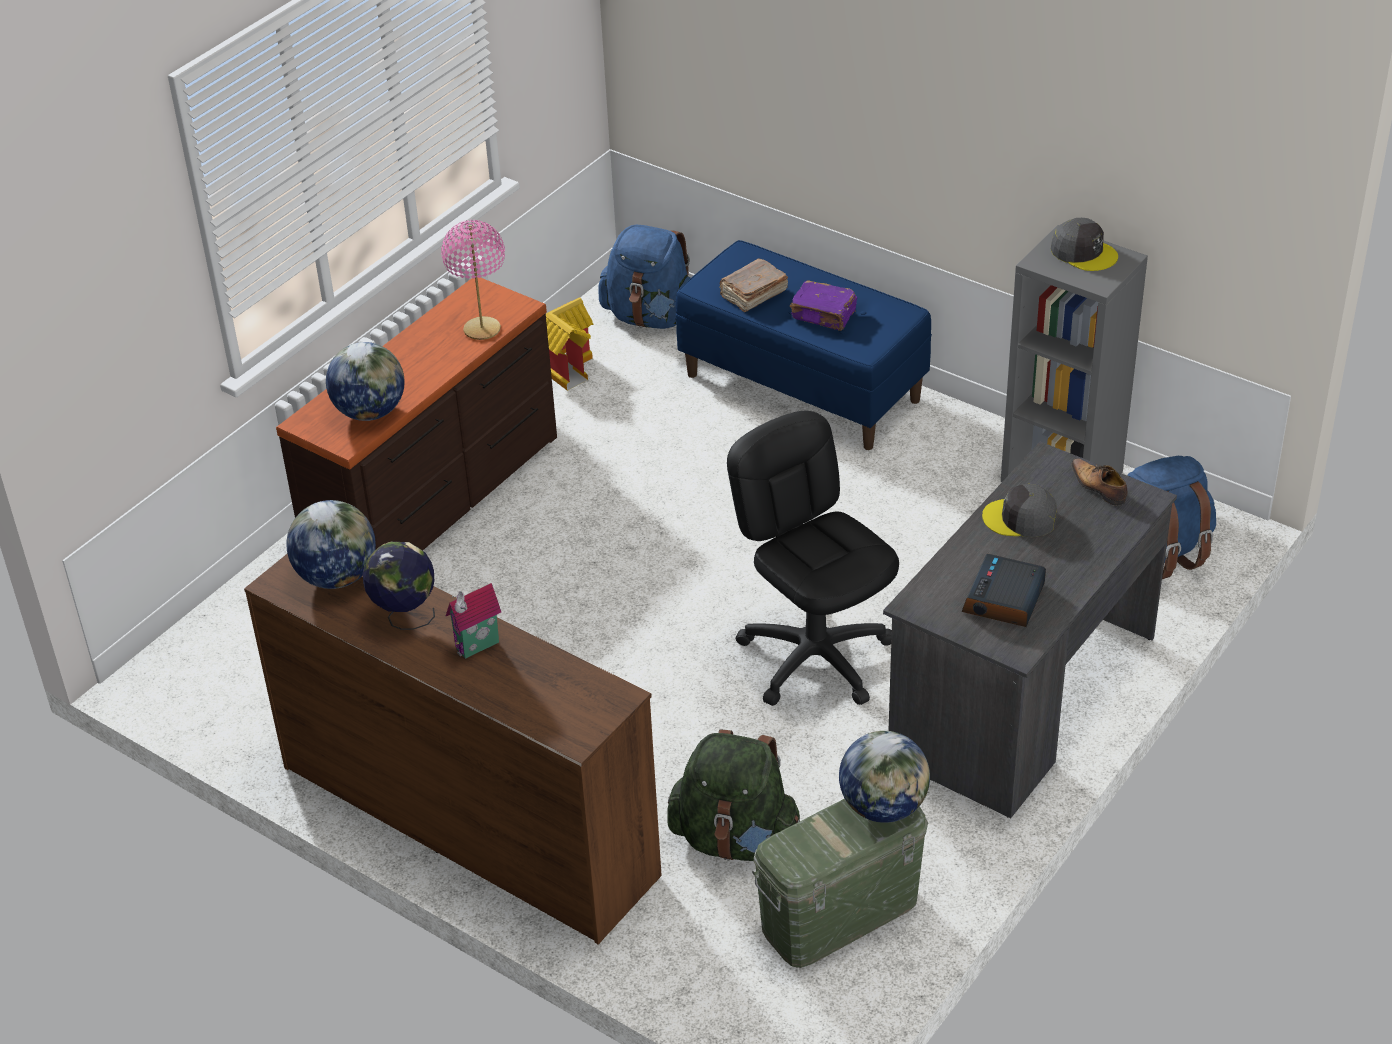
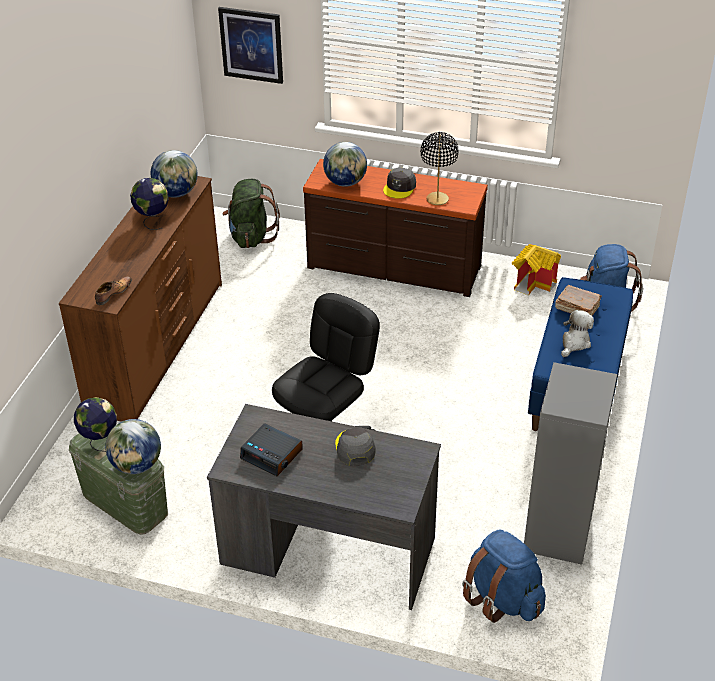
camera: 70 degrees right, 0 degrees up
pink table lamp [441,220,505,340] -> black table lamp [420,132,459,205]
toy house [446,583,501,659] -> none
green backpack [667,729,800,861] -> green backpack moved to [222,179,280,248]
purple book [790,280,857,331] -> plush toy [561,310,594,357]
alarm clock [962,554,1046,627] -> alarm clock turned 150 degrees counterclockwise [240,423,303,476]
grey cap [1051,218,1118,271] -> grey cap moved to [383,167,416,199]
shoe [1071,458,1128,506] -> shoe moved to [95,276,132,305]
none -> globe [74,397,117,452]
none -> picture [218,7,283,84]

